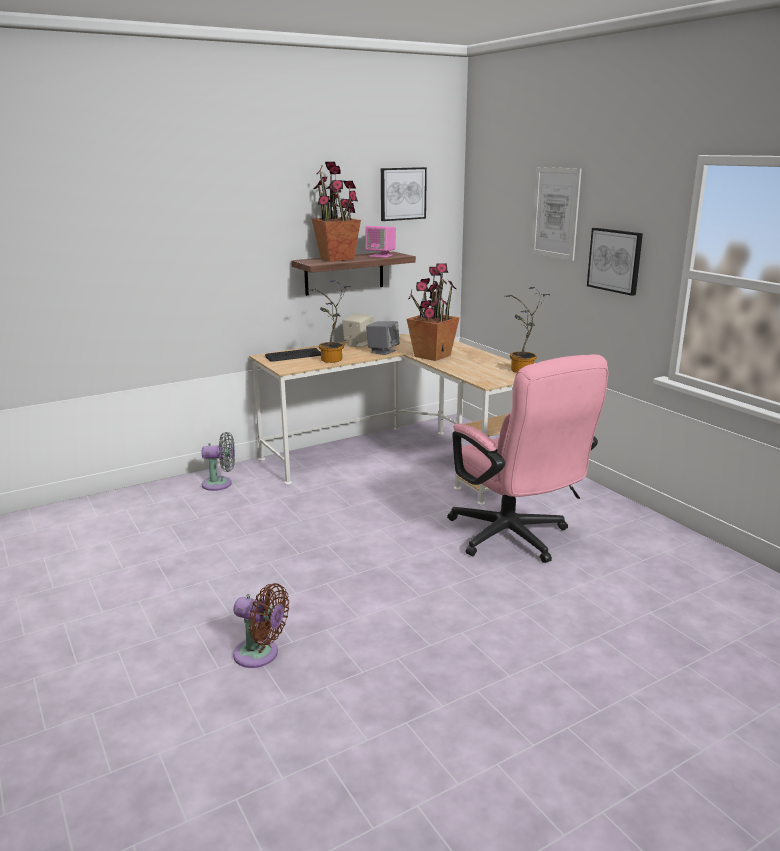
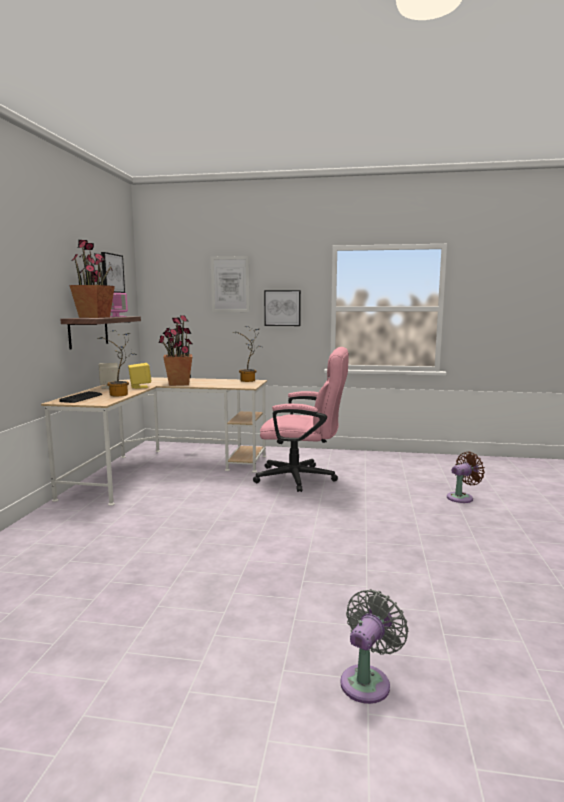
camera: 50 degrees left, 10 degrees down
grey fan [202,432,235,491] -> grey fan moved to [340,589,408,704]
brown fan [233,583,289,668] -> brown fan moved to [447,452,485,503]
grey speaker [366,321,400,355] -> yellow speaker [128,363,151,389]

